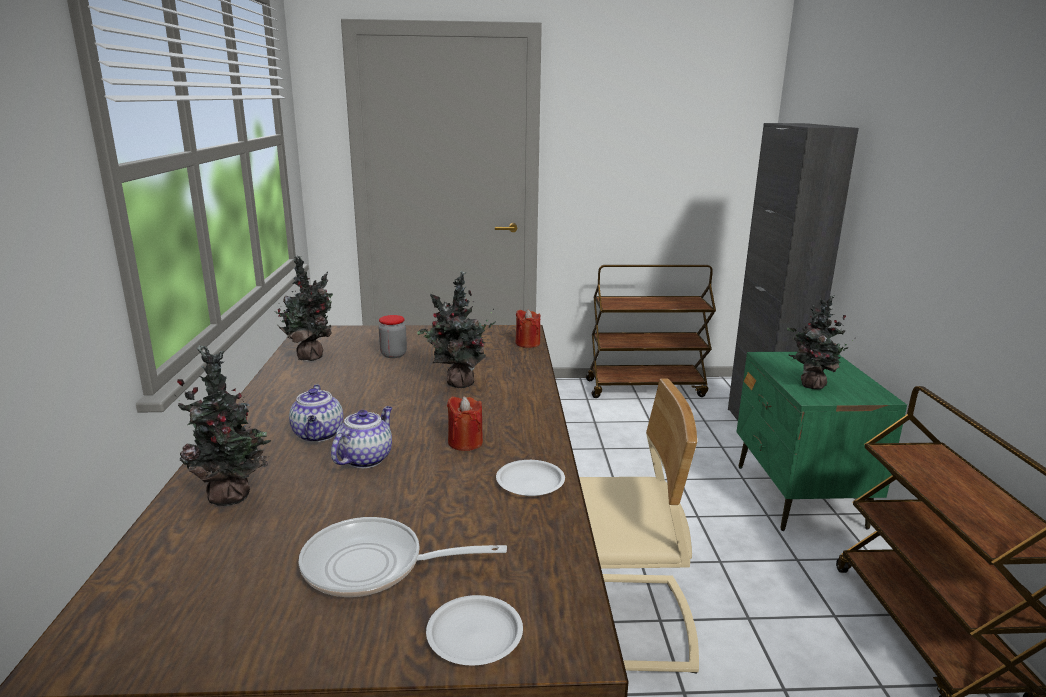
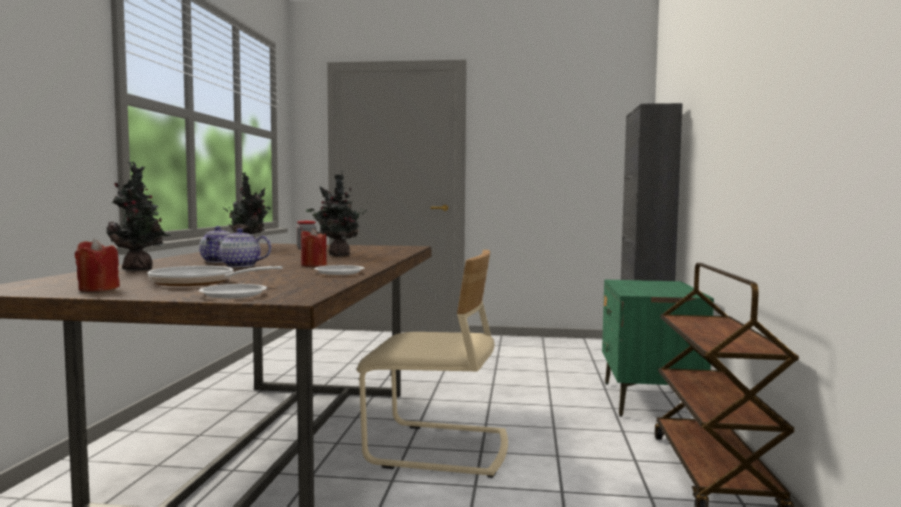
camera: 10 degrees right, 15 degrees down
teapot [331,406,392,468] -> teapot turned 120 degrees counterclockwise [209,228,271,267]
red candle [516,309,540,348] -> red candle moved to [75,238,120,292]
brown cart [586,265,716,398] -> none
potted plant [787,295,856,389] -> none

